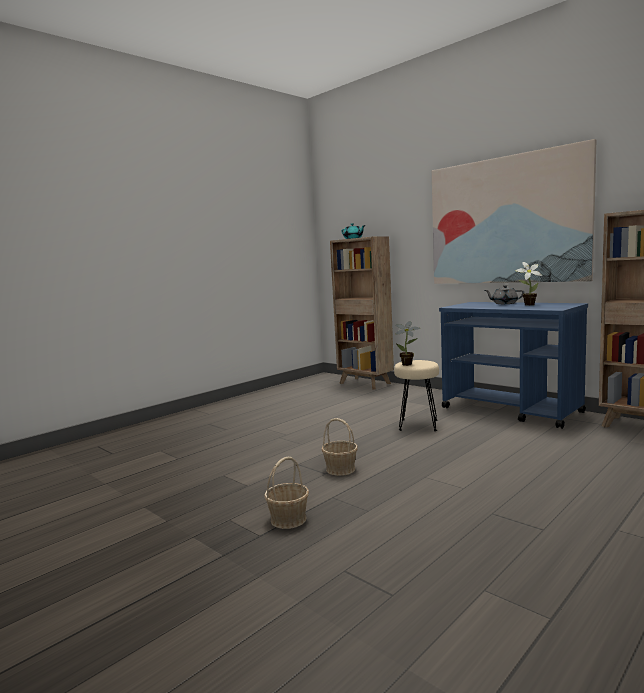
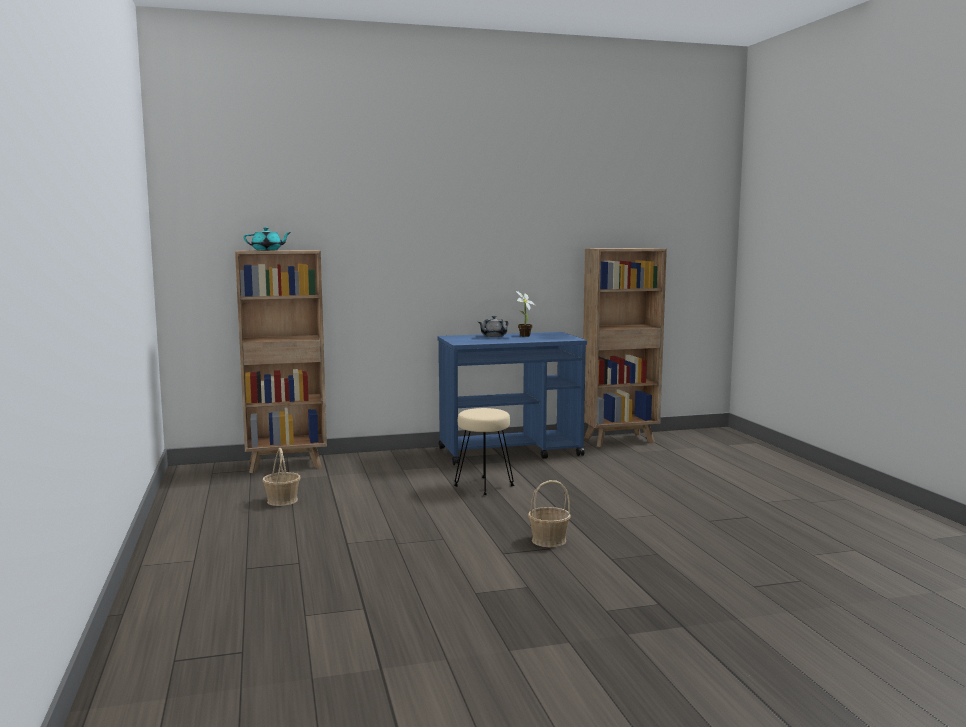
camera: 60 degrees left, 0 degrees up
basket [264,457,309,529] -> basket moved to [262,448,301,506]
potted plant [395,321,421,366] -> none
picture [432,139,596,284] -> none

